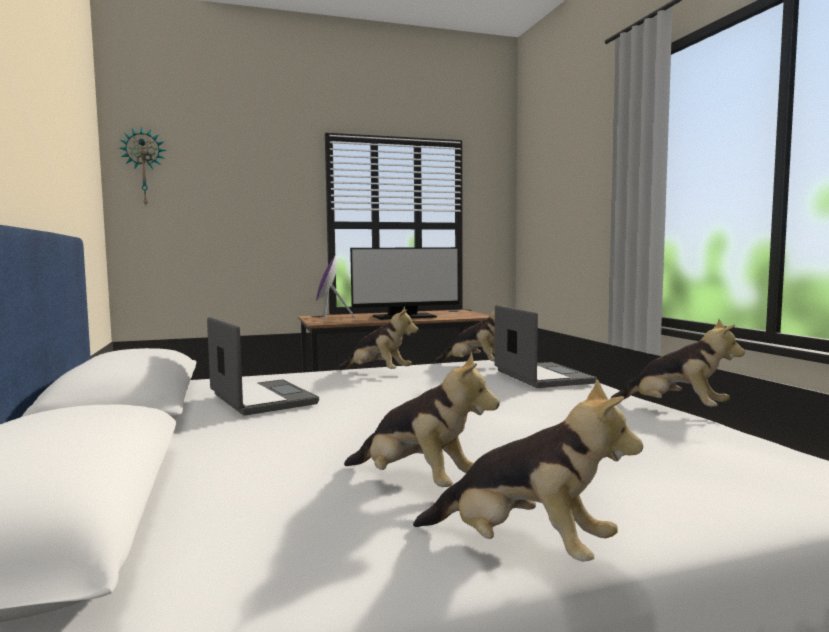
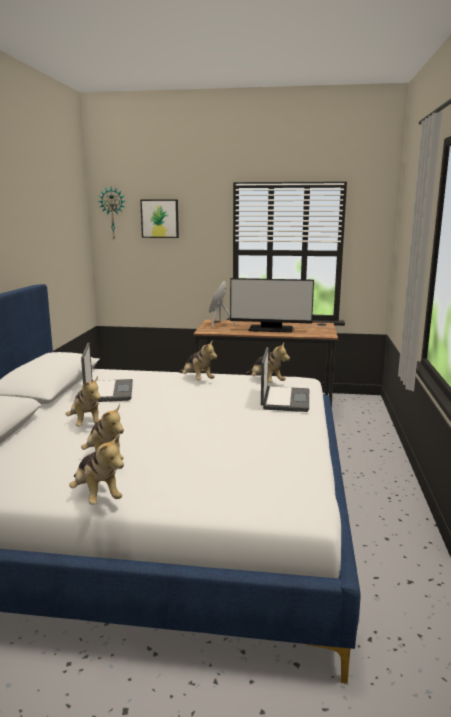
camera: 25 degrees right, 10 degrees up
plush toy [610,319,745,407] -> plush toy moved to [66,376,101,427]
none -> picture [140,199,179,238]

